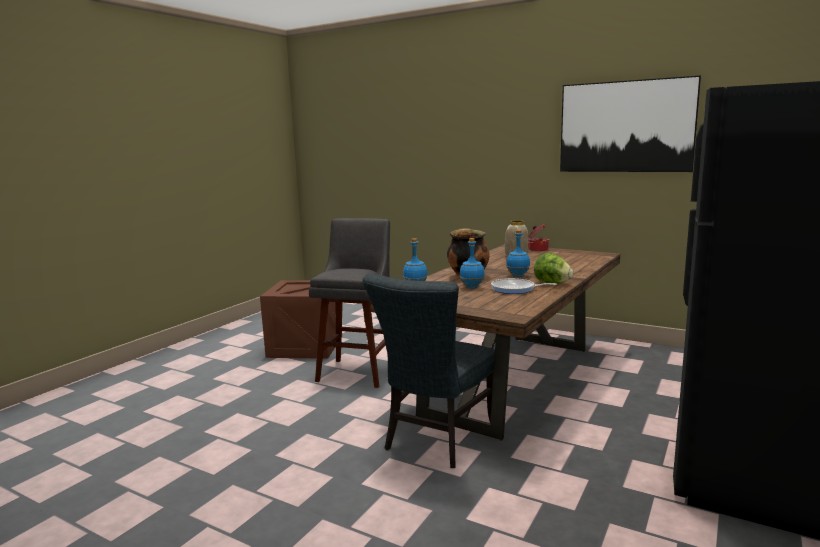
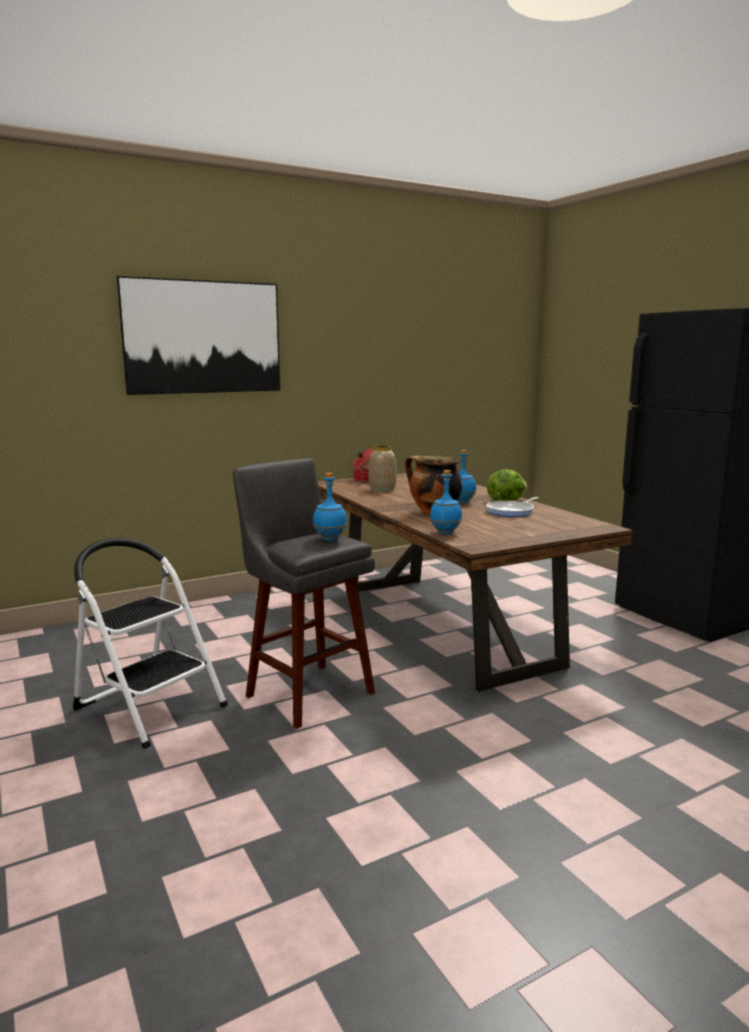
camera: 60 degrees left, 0 degrees up
crate [260,280,336,359] -> step ladder [73,538,228,749]
grey chair [362,274,495,468] -> none
blue bottle [459,238,485,289] -> blue bottle moved to [313,473,347,541]
picture [560,75,701,172] -> picture moved to [117,276,280,395]

